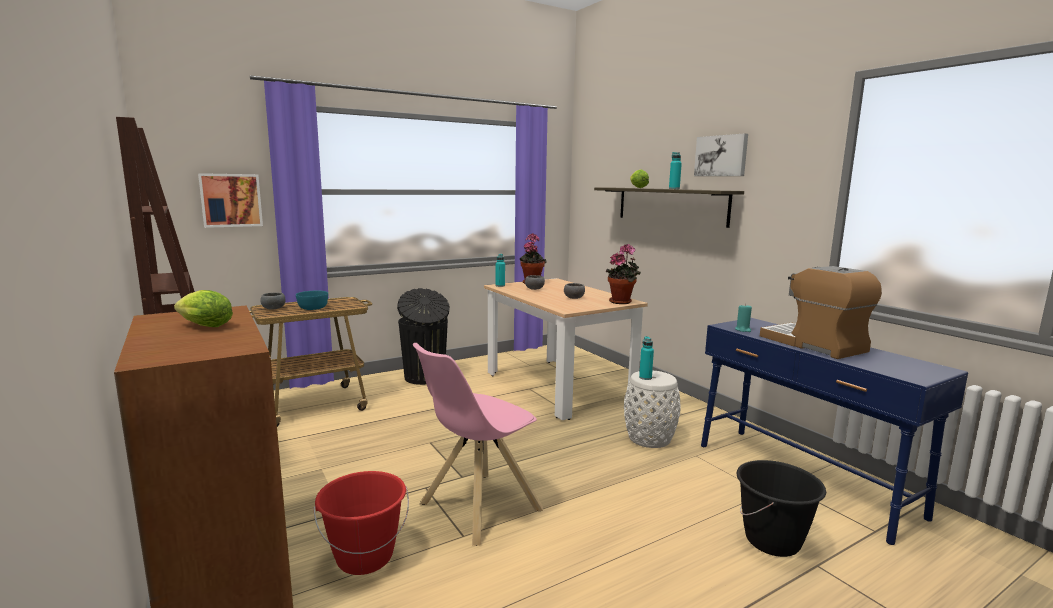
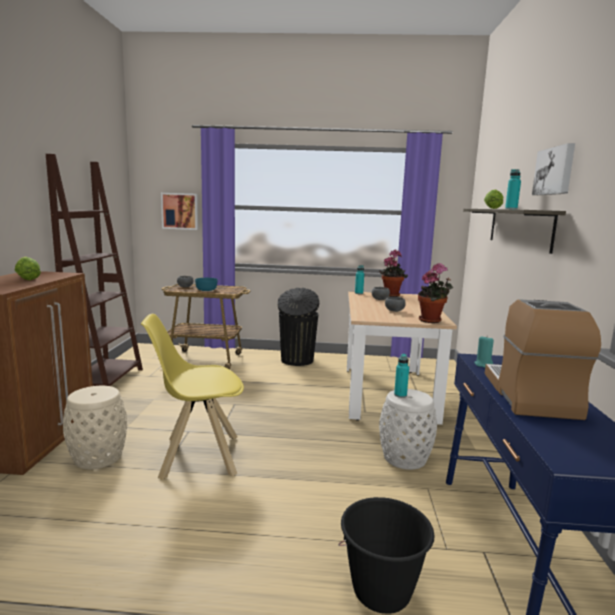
camera: 35 degrees right, 0 degrees up
red bucket [313,471,409,575] -> beige stool [63,386,127,470]
pink chair [413,343,543,546] -> yellow chair [141,314,244,480]

